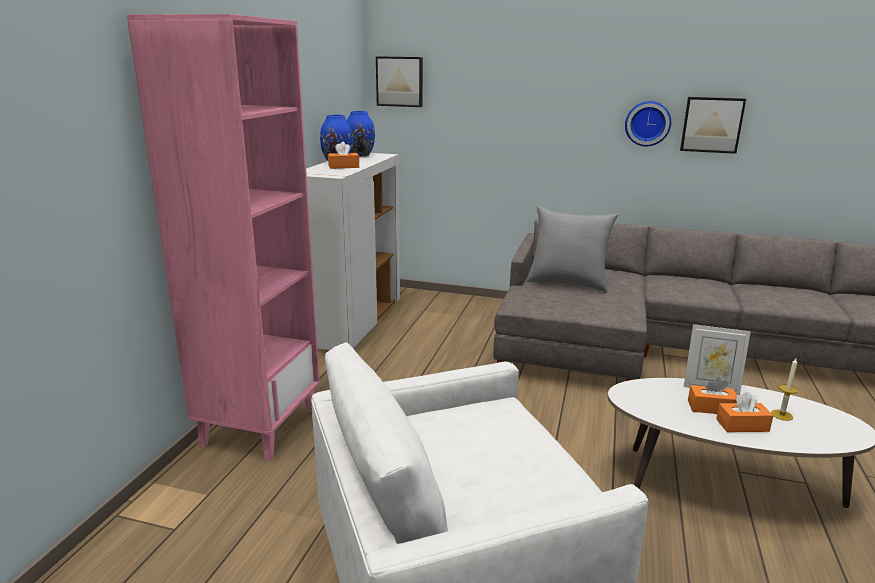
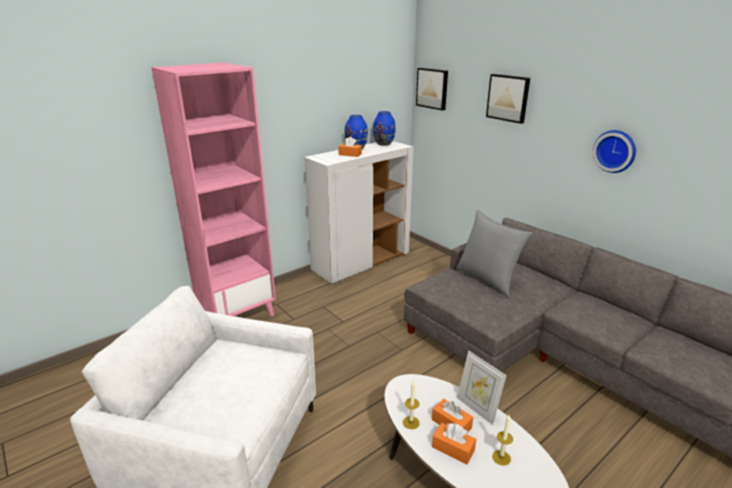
camera: 35 degrees right, 5 degrees up
picture [680,97,746,154] -> picture moved to [486,74,530,124]
none -> candle [403,381,420,429]

